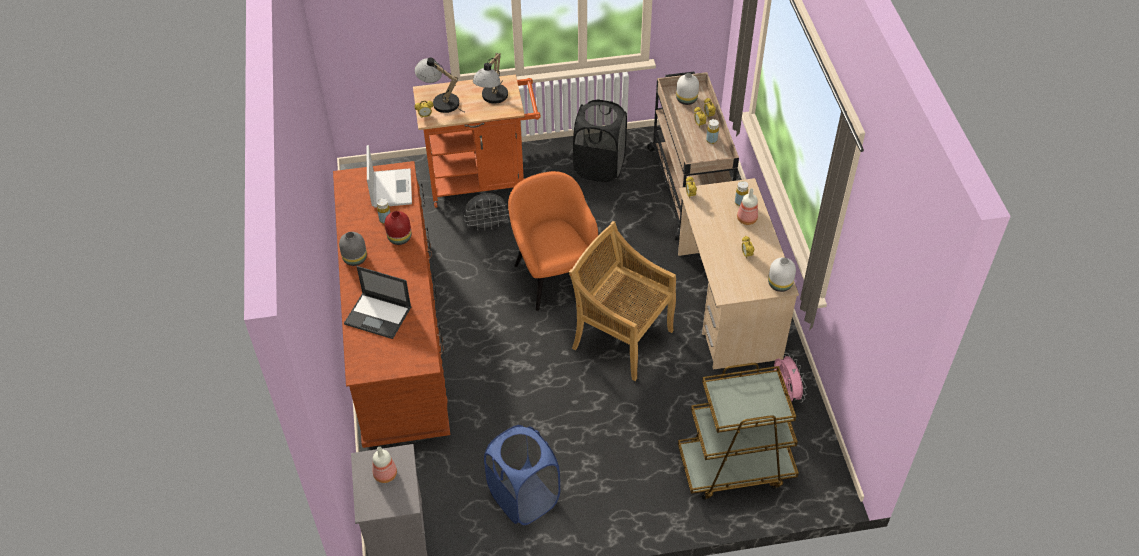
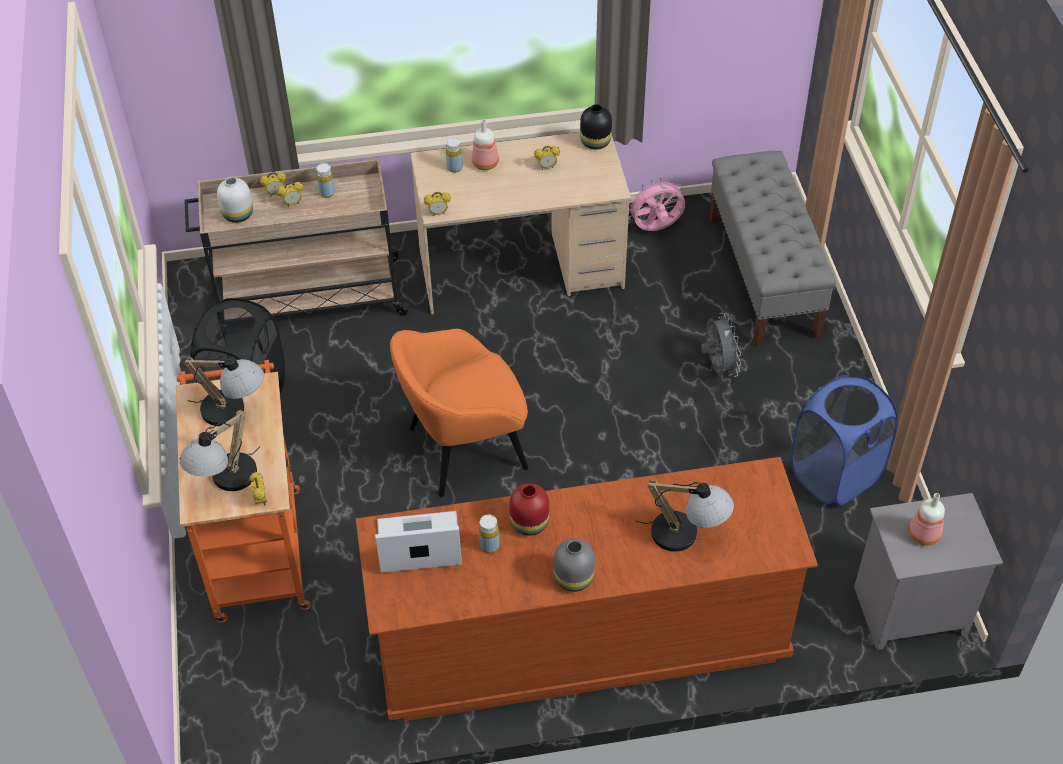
camera: 90 degrees left, 0 degrees up
laptop [344,266,411,339] -> table lamp [636,480,734,552]
grey fan [464,193,509,230] -> grey fan moved to [701,313,741,377]
beige chair [569,221,676,381] -> none
brown cart [678,363,799,500] -> grey bench [710,151,836,347]
white vase [768,257,796,292] -> black vase [580,104,612,150]

